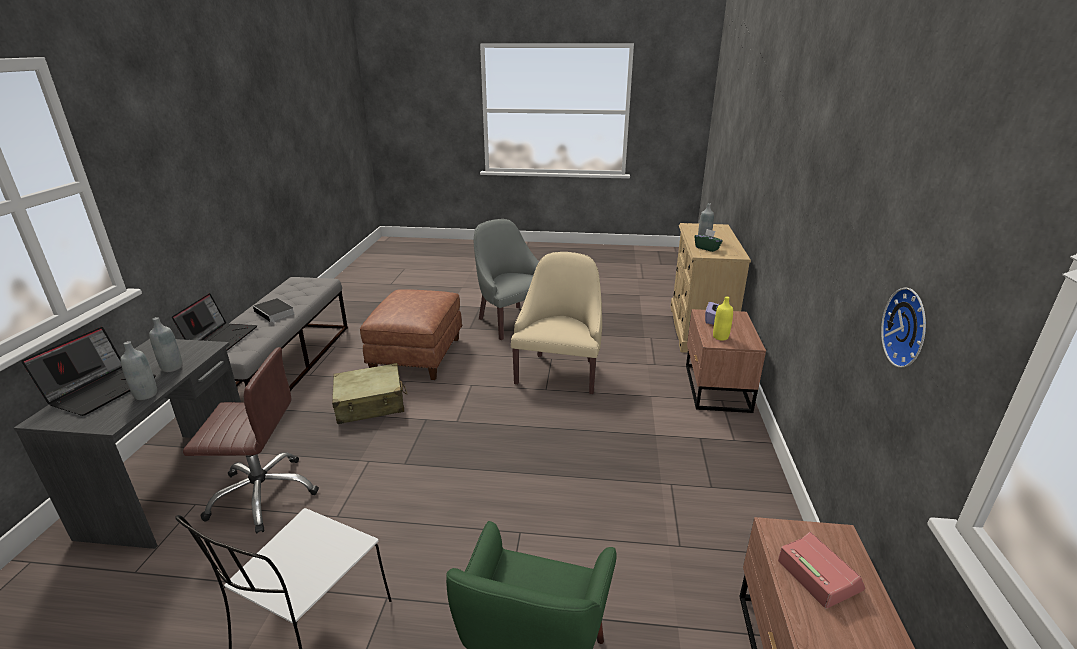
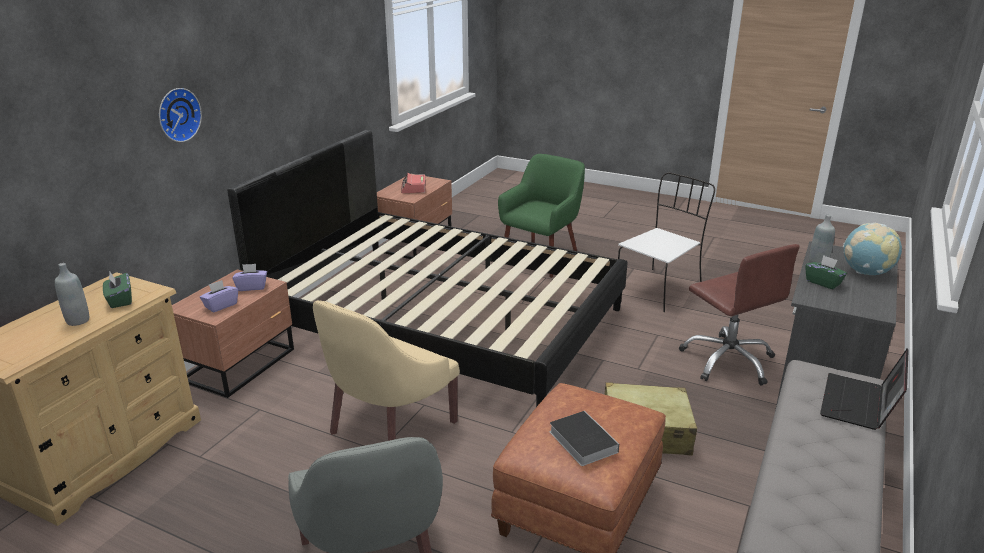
camera: 160 degrees left, 0 degrees up
laptop [21,327,156,416] -> globe [843,223,902,275]
grey bottle [149,317,183,372] -> green tissue box [805,255,847,289]
brown office chair [183,347,319,534] -> brown office chair turned 135 degrees counterclockwise [679,244,800,386]
book [253,298,295,323] -> book moved to [549,411,619,466]
yellow bottle [713,296,733,341] -> purple tissue box [232,264,267,291]
wall clock [881,288,926,368] -> wall clock moved to [159,88,202,142]
none -> black bed [227,130,628,407]

